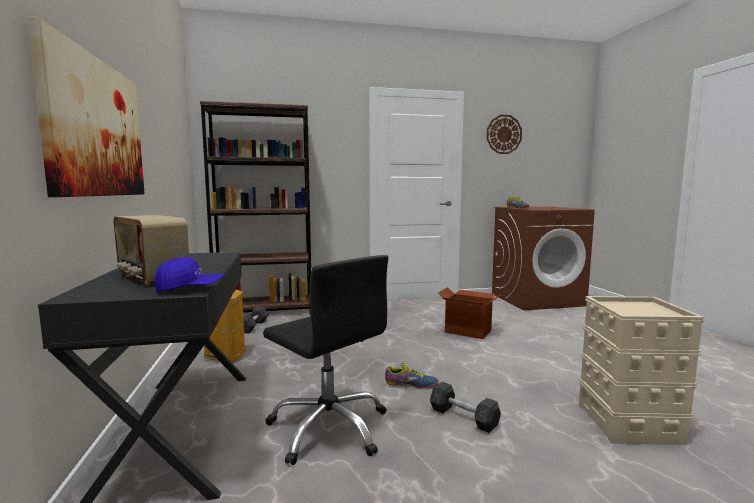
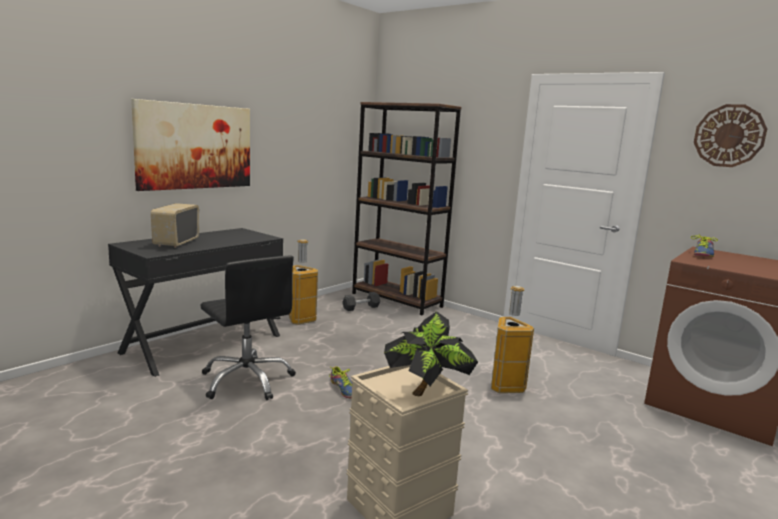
camera: 50 degrees right, 5 degrees up
blue cap [155,257,225,293] -> none
black office chair [263,255,388,465] -> black office chair turned 45 degrees counterclockwise [200,256,296,400]
grey dumbbell [430,382,501,433] -> none
cardboard box [438,287,501,339] -> trash can [491,286,534,393]
none -> potted plant [384,311,478,396]

